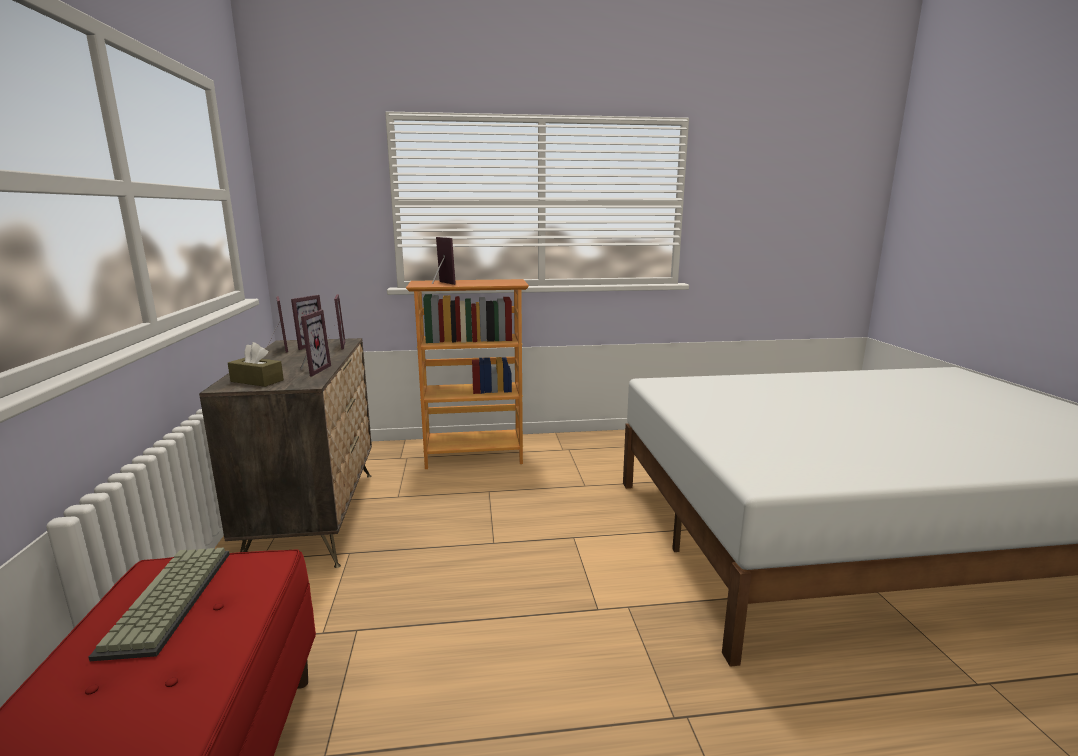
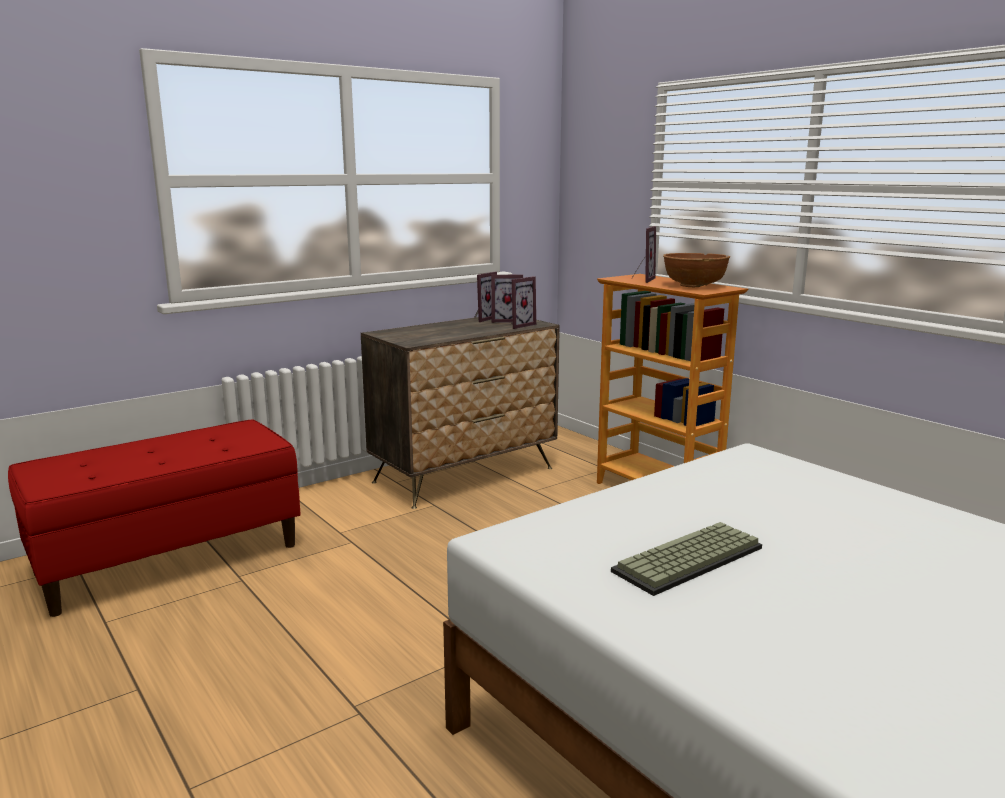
camera: 60 degrees right, 0 degrees up
keyboard [89,548,230,661] -> keyboard moved to [611,522,762,596]
brown tissue box [228,342,284,387] -> none
picture frame [300,310,331,376] -> none
none -> brown bowl [663,253,730,287]

